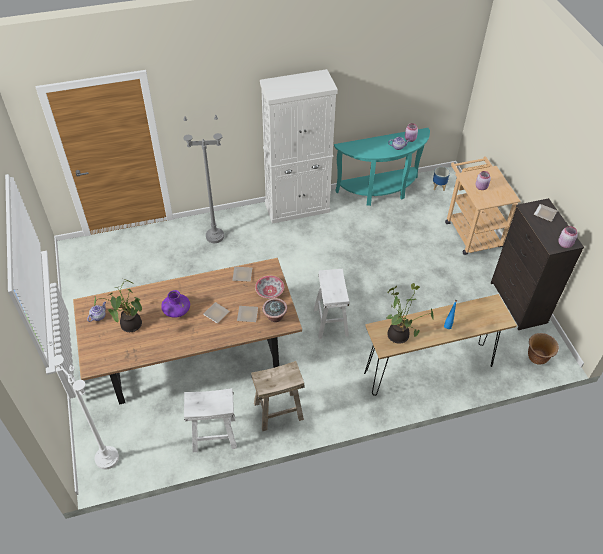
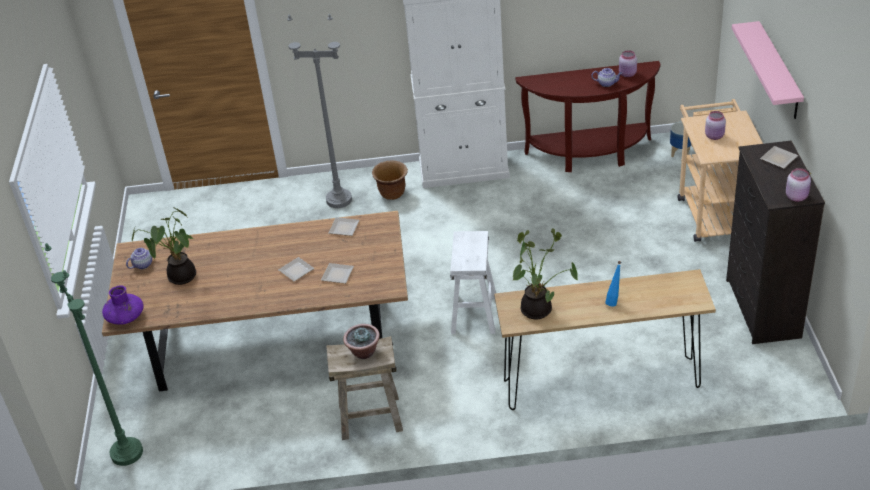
camera: 15 degrees right, 10 degrees down
white floor lamp [47,340,119,470] -> green floor lamp [45,243,143,466]
purple vase [161,290,190,318] -> purple vase moved to [102,285,143,325]
white stool [184,388,237,452] -> none
bowl [255,276,284,299] -> none
potted plant [262,298,287,322] -> potted plant moved to [343,324,380,359]
turquoise console table [334,128,430,206] -> brown console table [515,61,661,172]
brown planter [528,333,559,365] -> brown planter moved to [372,161,408,200]
none -> pink shelf [732,21,804,119]

